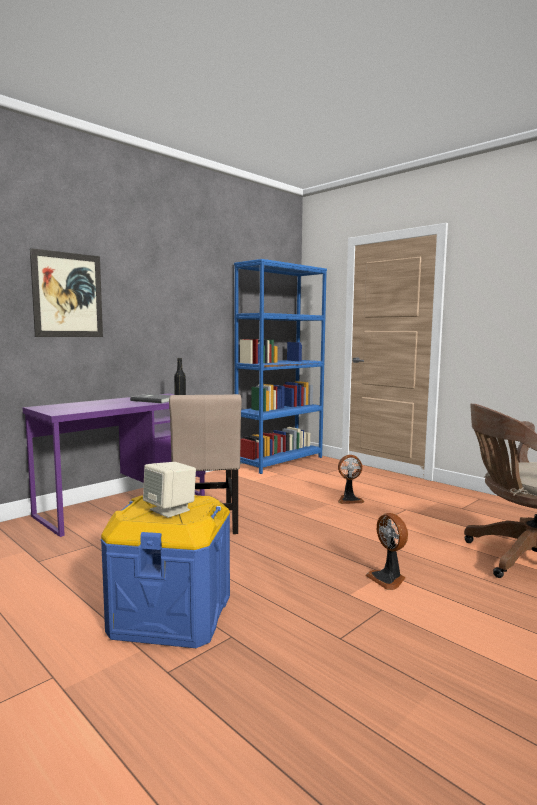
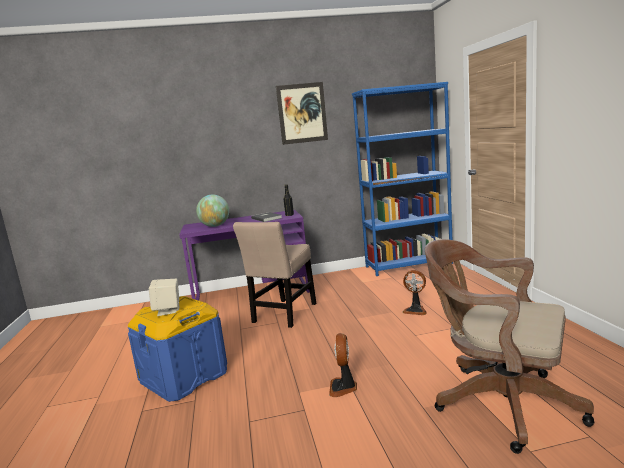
camera: 35 degrees right, 5 degrees up
picture [30,248,103,337] -> picture moved to [276,82,328,145]
none -> globe [196,195,229,227]

